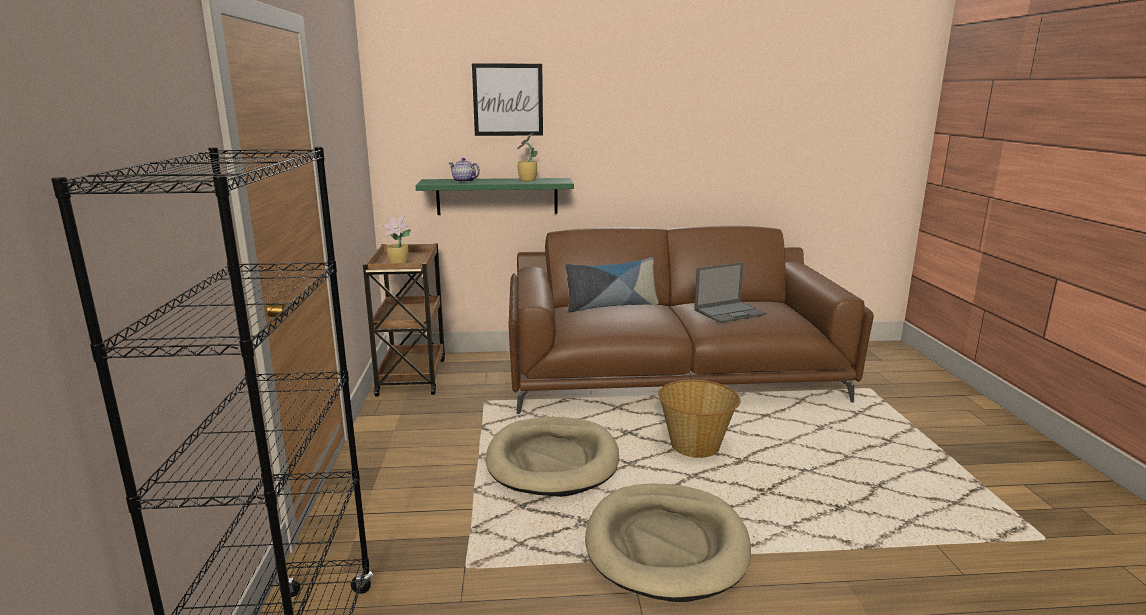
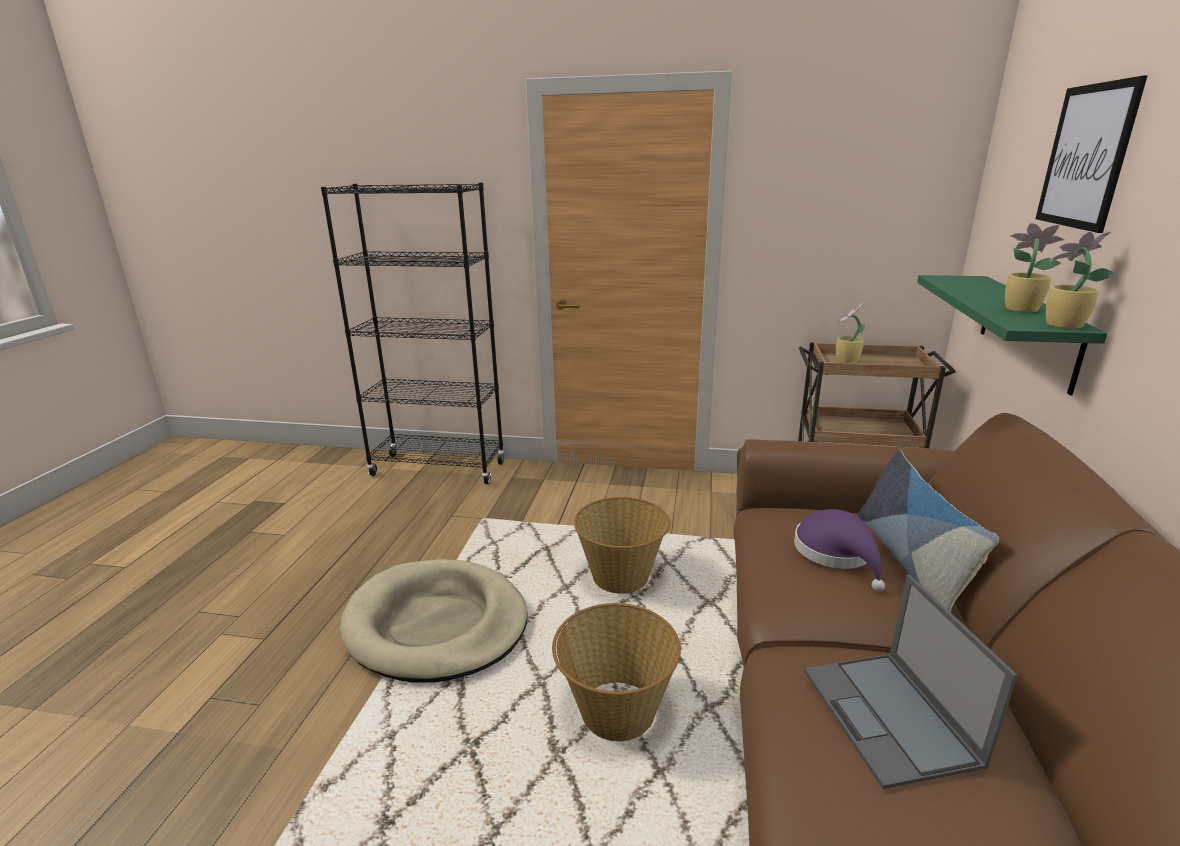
camera: 105 degrees right, 5 degrees up
teapot [449,158,480,183] -> none
beige dog bed [486,417,619,497] -> basket [574,497,670,594]
none -> purple hat [794,509,885,592]
none -> potted plant [1046,231,1114,329]

